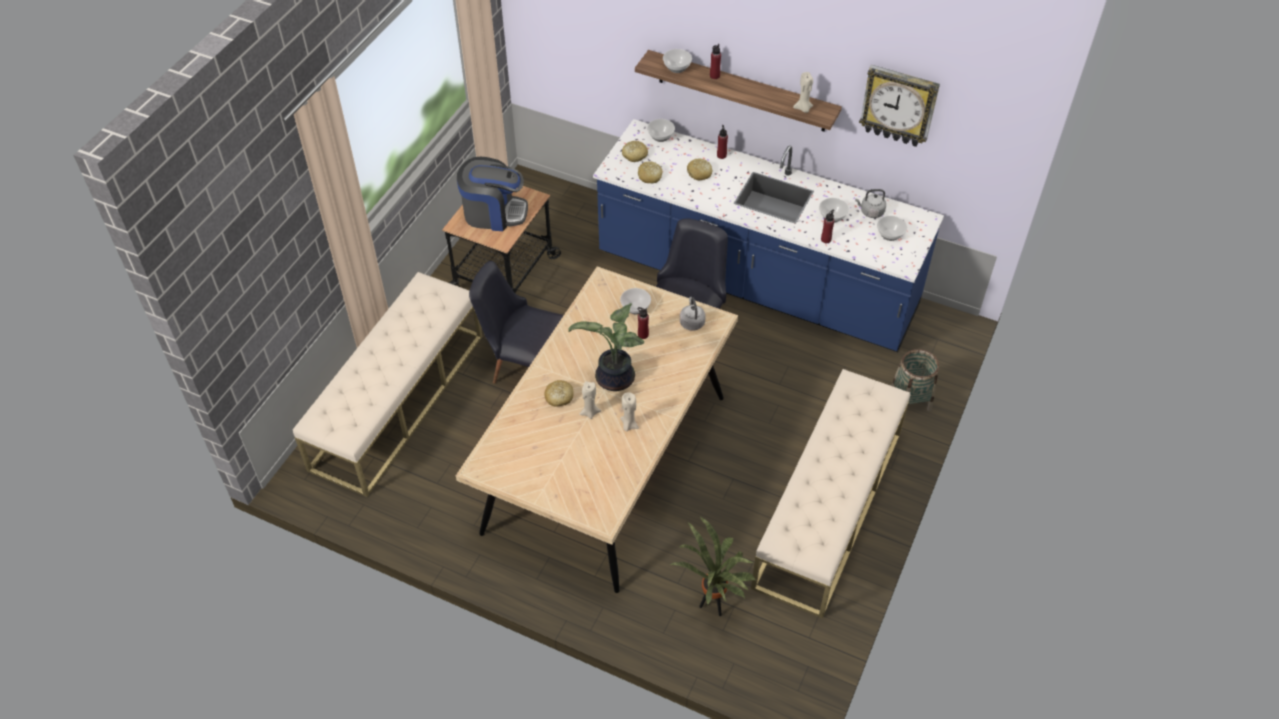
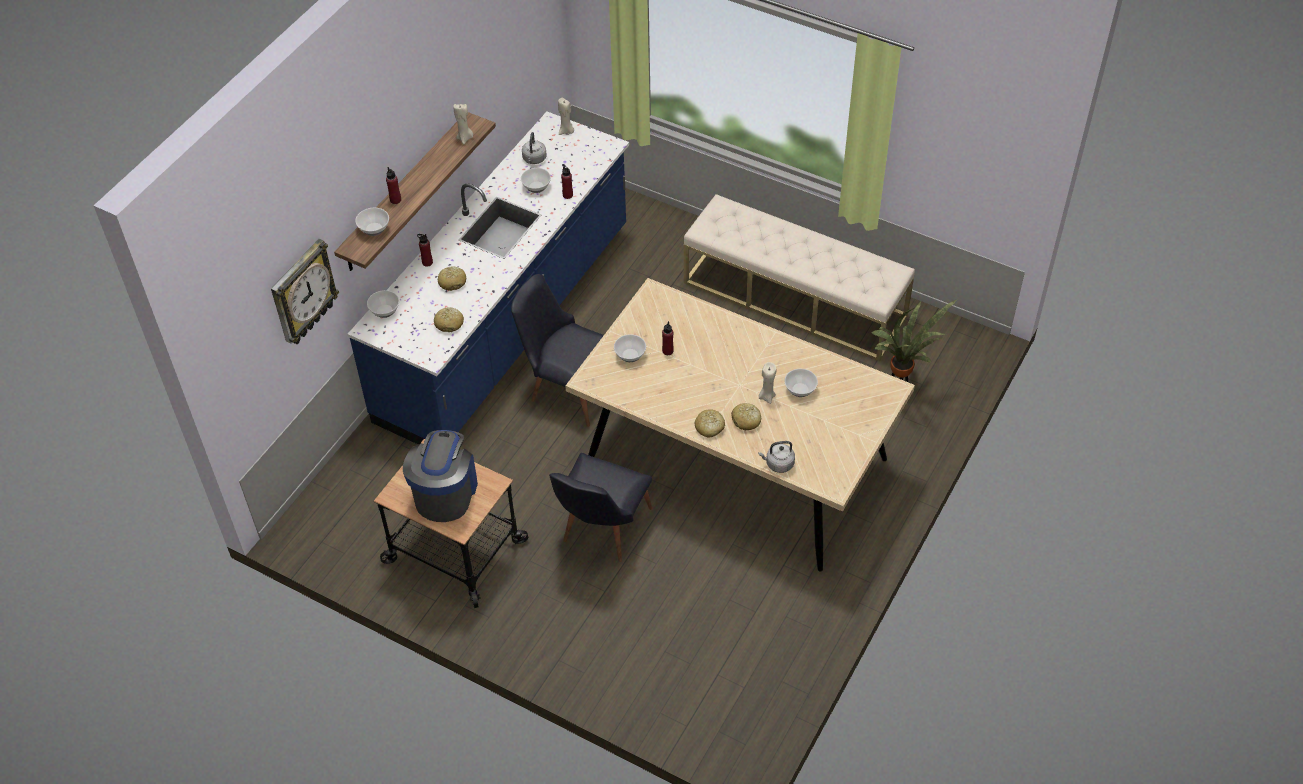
camera: 85 degrees left, 0 degrees up
beige bench [293,272,482,497] -> none
potted plant [568,303,644,391] -> none
beige candle [620,392,639,431] -> beige candle moved to [558,98,574,135]
bread [622,141,648,162] -> bread moved to [694,409,725,437]
grey kettle [680,297,706,331] -> grey kettle moved to [758,441,795,473]
wall clock [859,65,940,147] -> wall clock moved to [271,239,339,344]
bowl [877,216,907,241] -> bowl moved to [785,369,818,397]
basket [891,349,939,411] -> none

